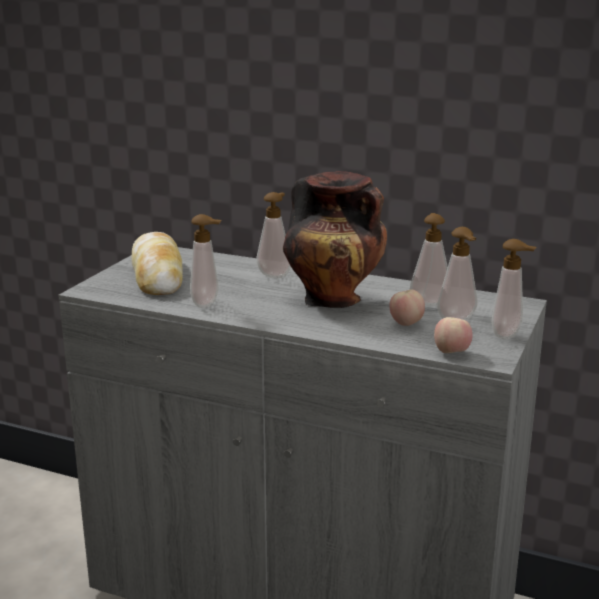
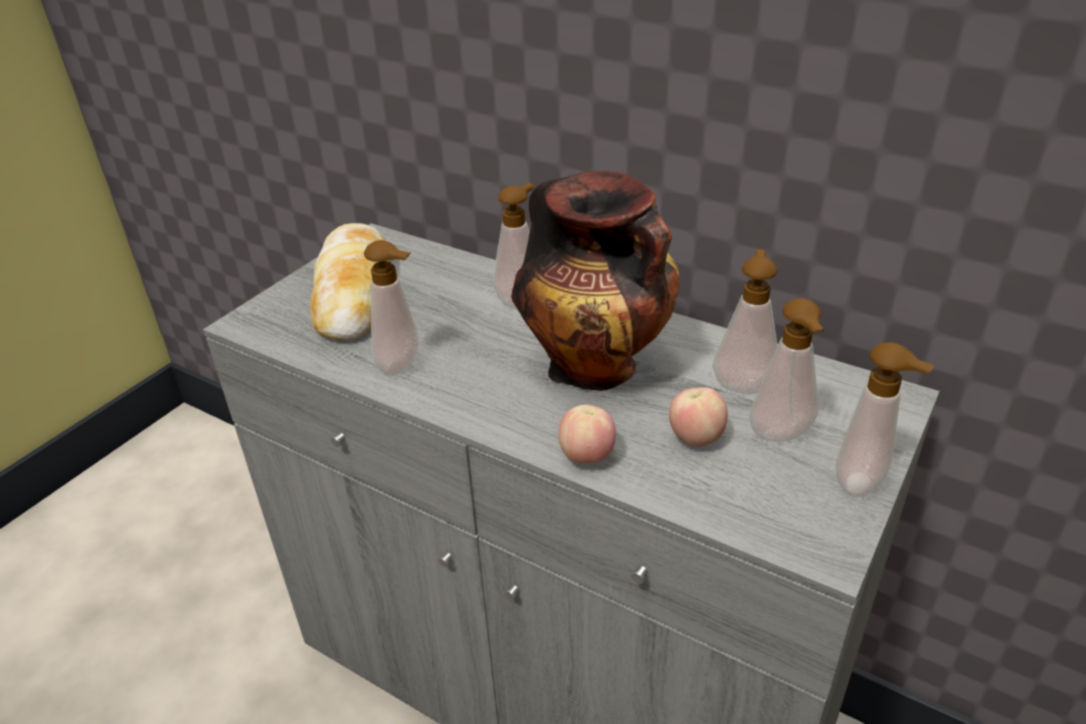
camera: 10 degrees right, 15 degrees up
apple [434,317,473,353] -> apple moved to [558,404,616,463]

